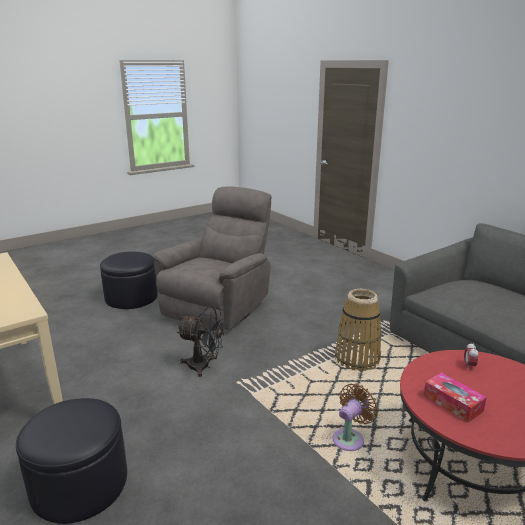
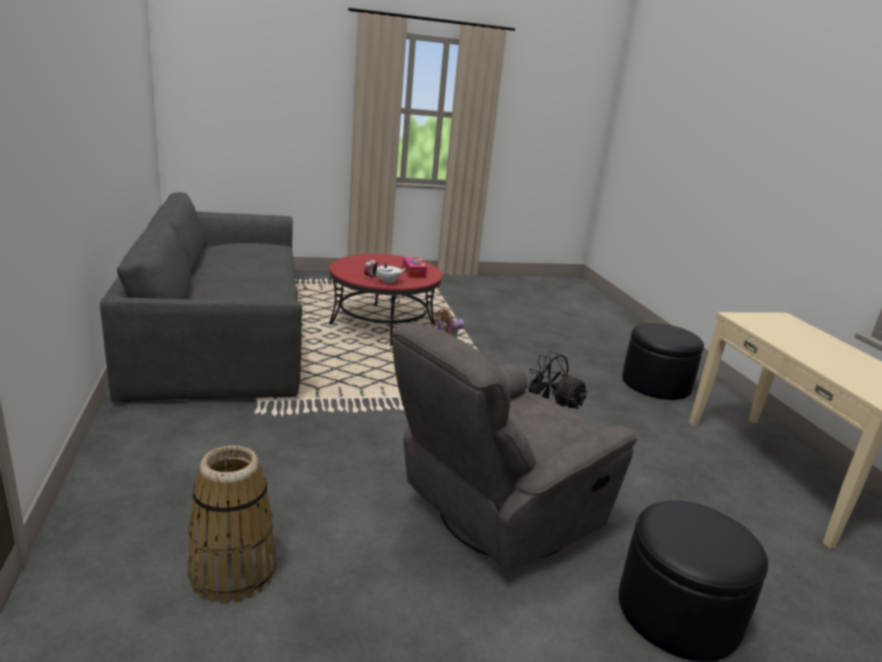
camera: 160 degrees left, 0 degrees up
basket [335,289,382,371] -> basket moved to [188,446,276,604]
none -> white teapot [372,262,407,285]

